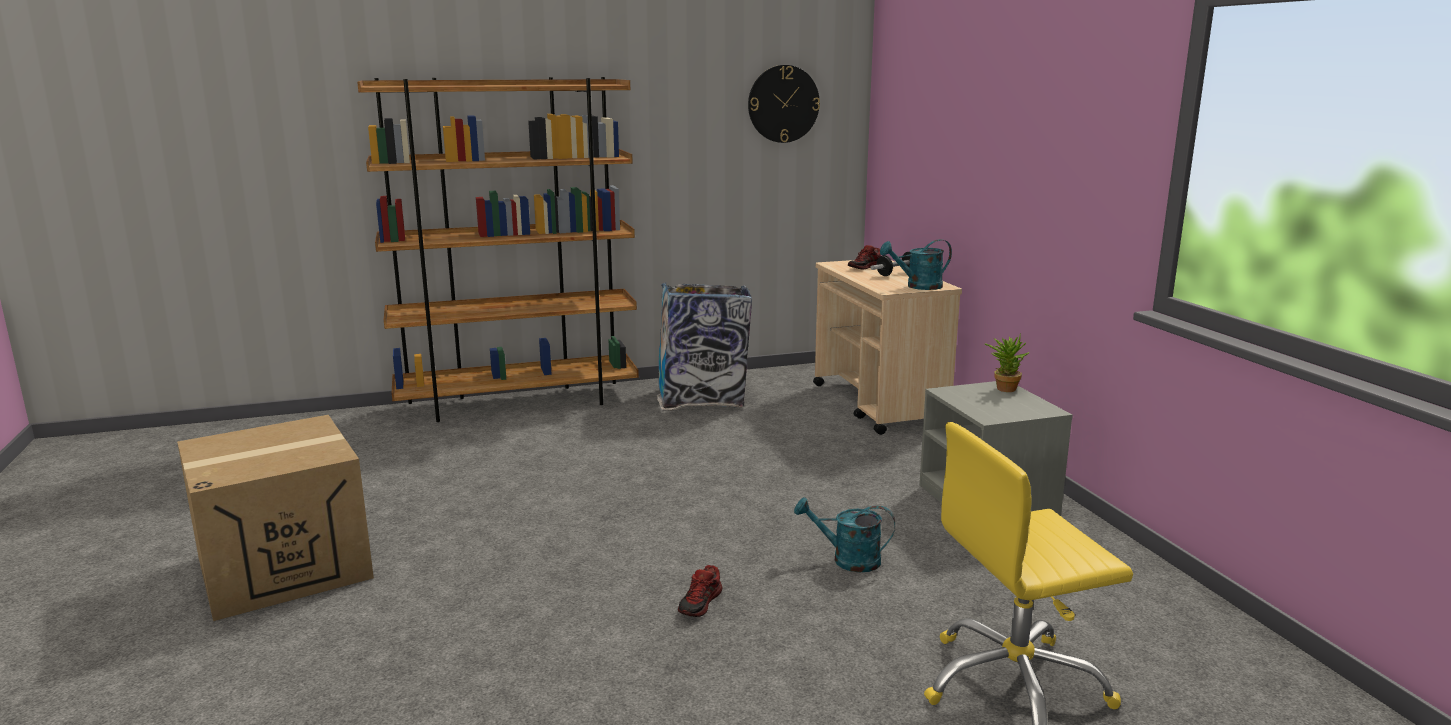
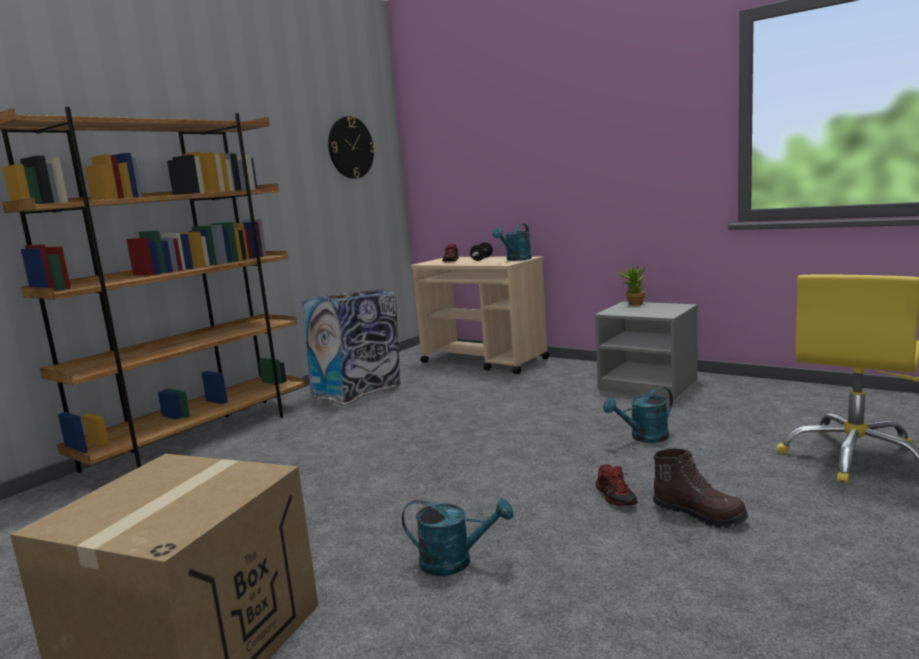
camera: 35 degrees left, 5 degrees down
none -> turquoise watering can [402,498,513,576]
none -> brown boot [653,449,748,528]

